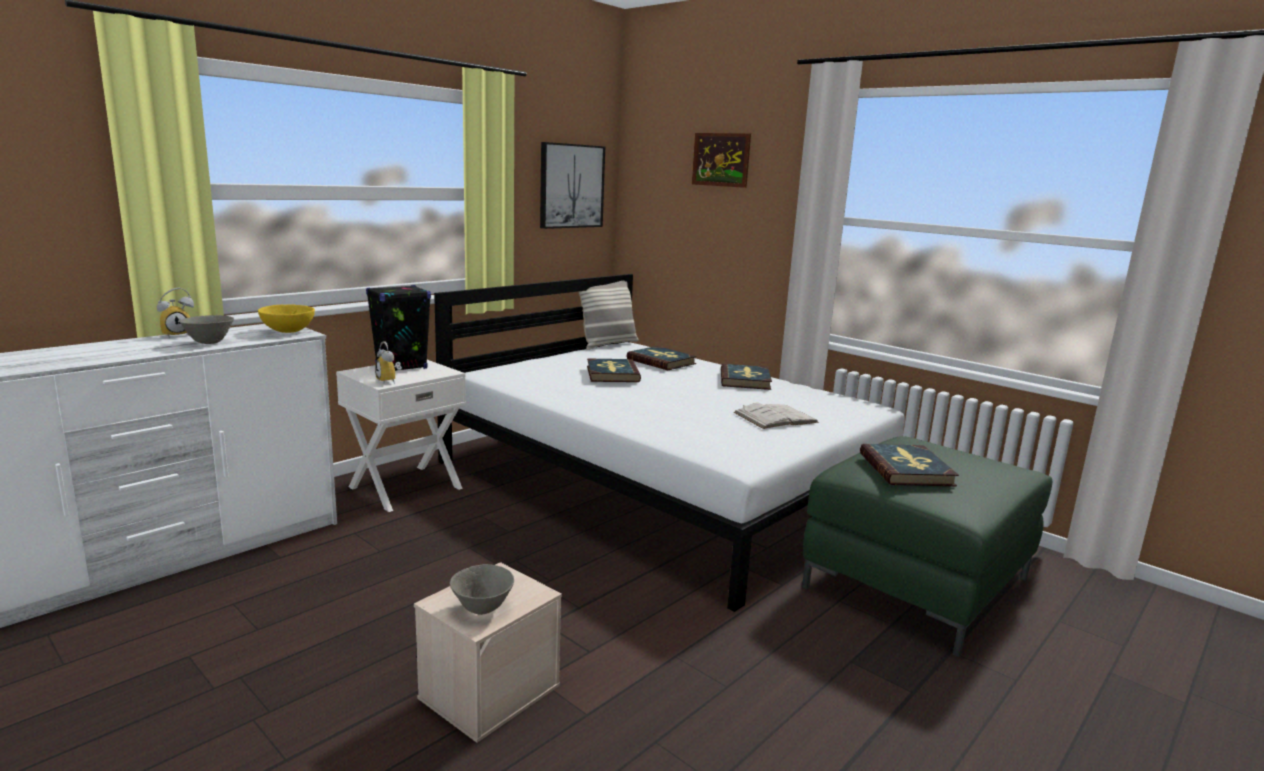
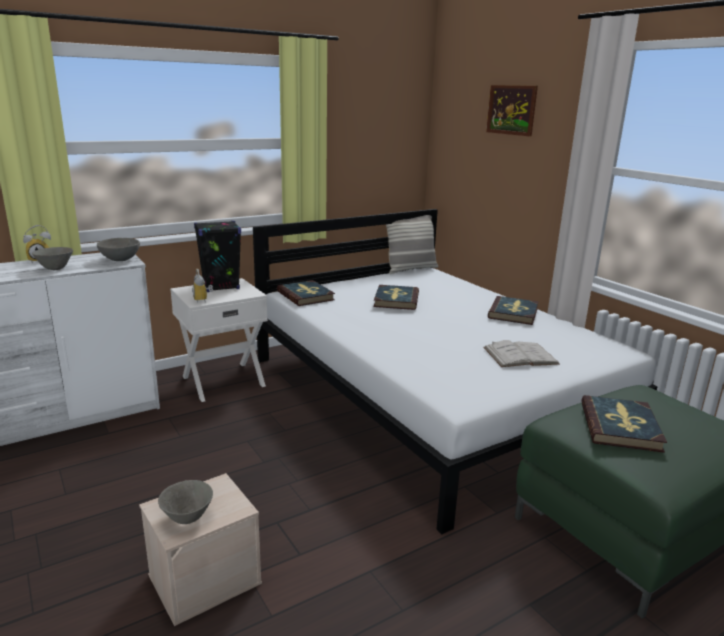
camera: 15 degrees right, 5 degrees up
yellow bowl [258,305,315,333] -> grey bowl [97,238,140,261]
picture [540,142,605,229] -> none
book [627,346,697,370] -> book moved to [277,280,335,306]

